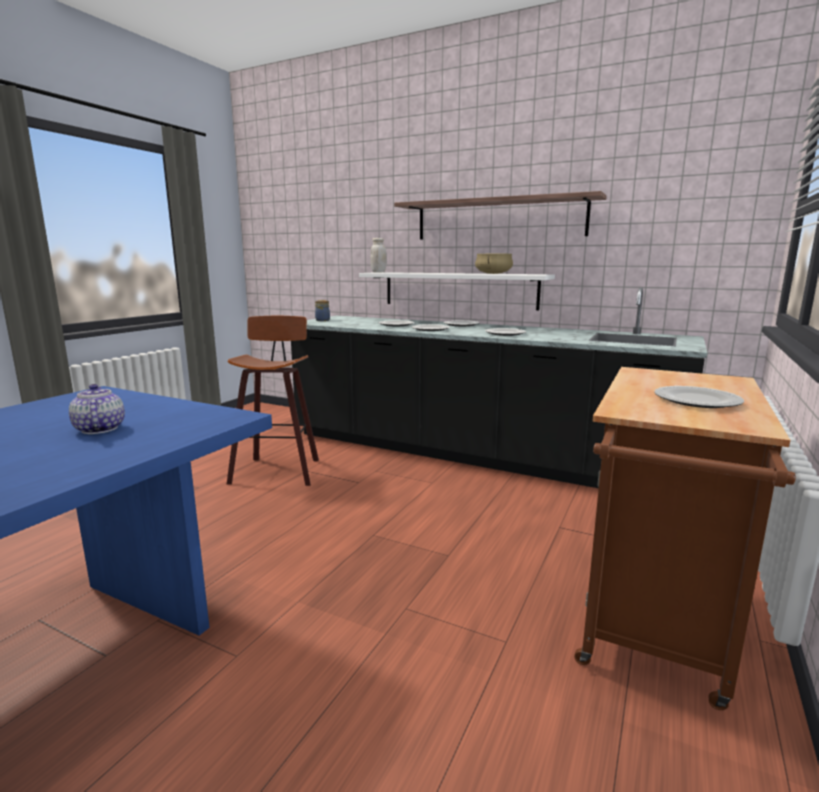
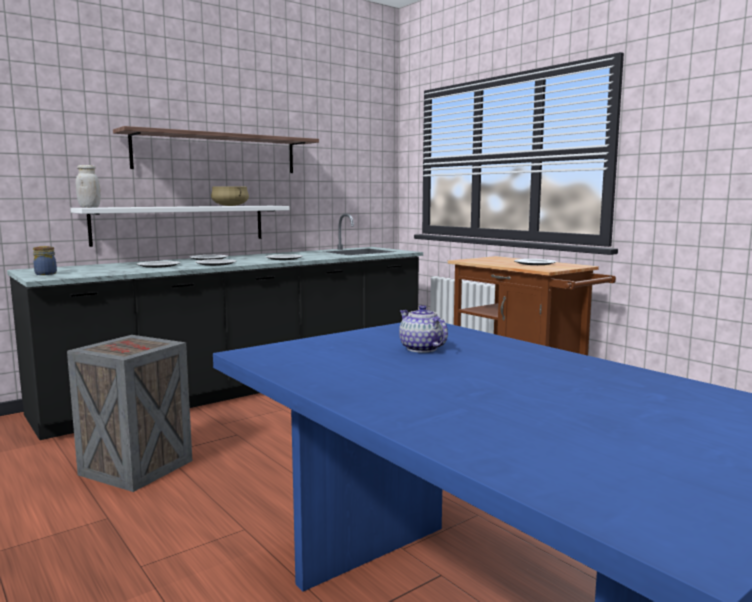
camera: 65 degrees left, 5 degrees down
teapot [69,384,125,434] -> teapot turned 60 degrees clockwise [399,305,448,353]
stool [227,316,319,486] -> crate [67,335,192,492]

